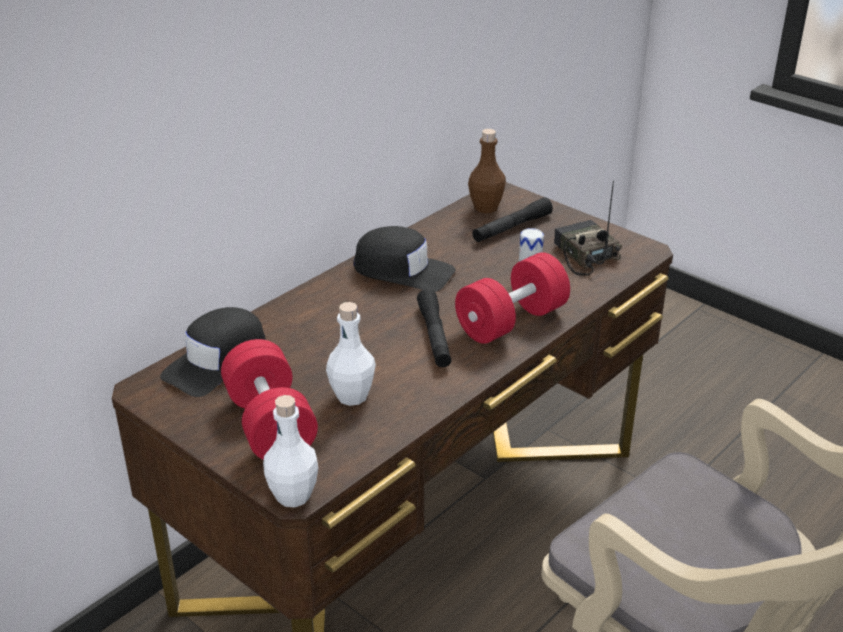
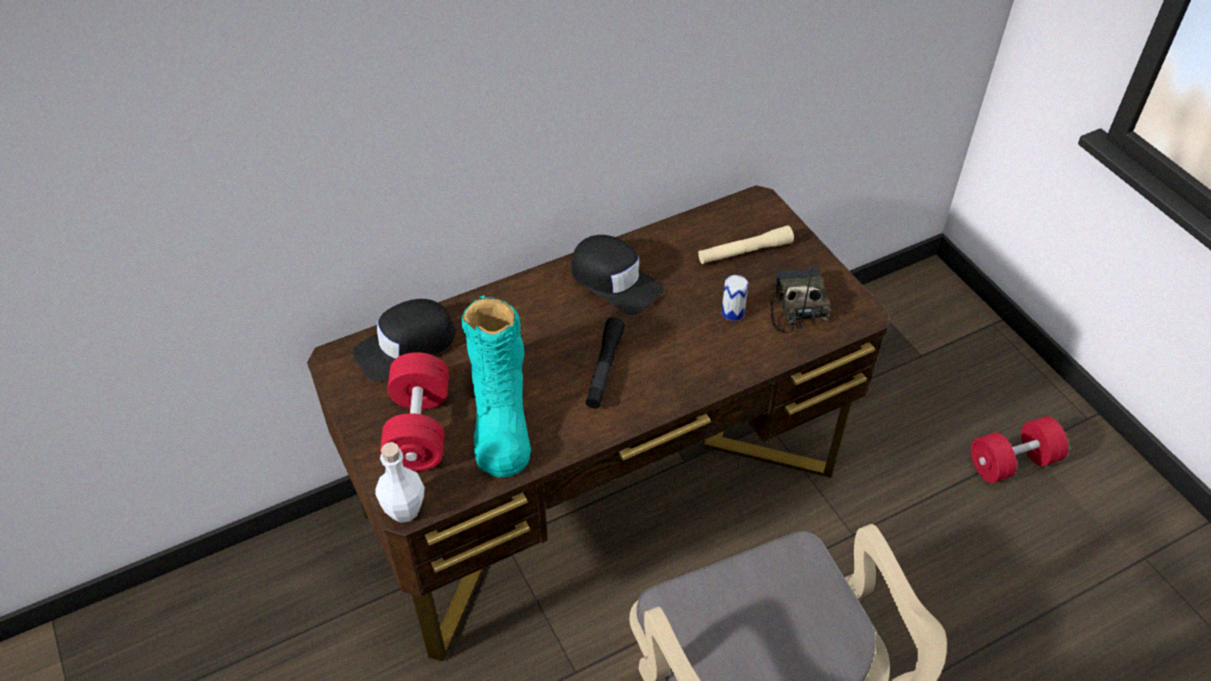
camera: 20 degrees right, 15 degrees up
white bottle [326,302,376,406] -> turquoise boot [461,295,531,478]
red dumbbell [455,252,570,344] -> red dumbbell moved to [971,416,1068,483]
brown bottle [468,129,506,213] -> none
black flashlight [472,197,553,242] -> beige flashlight [698,226,794,264]

